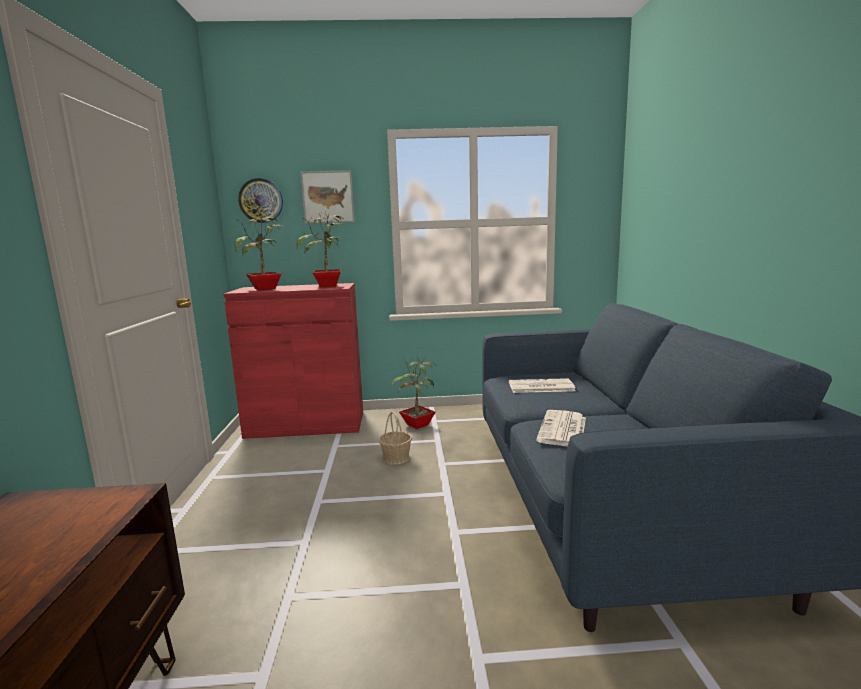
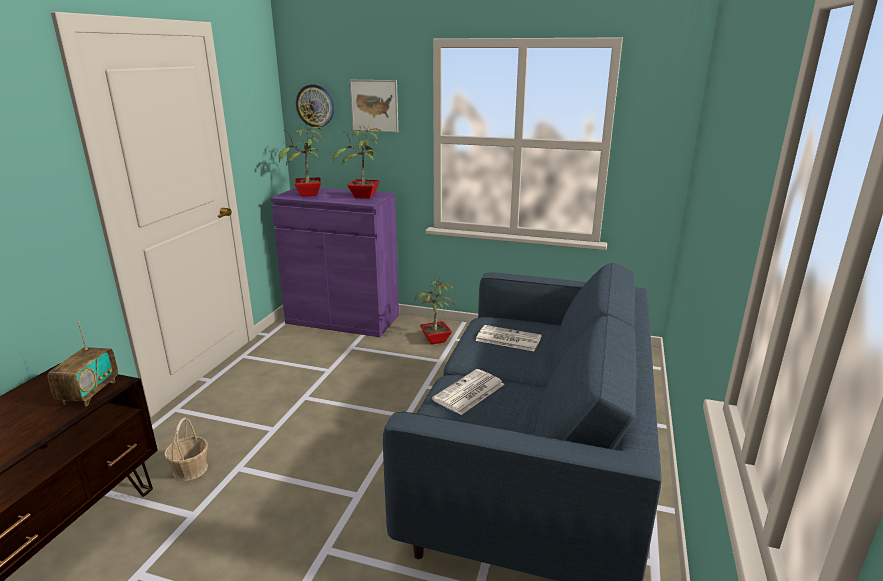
camera: 20 degrees right, 10 degrees up
red cabinet [224,283,363,439] -> purple cabinet [270,188,399,337]
basket [379,411,412,465] -> basket moved to [164,417,208,481]
none -> radio [48,321,118,406]

